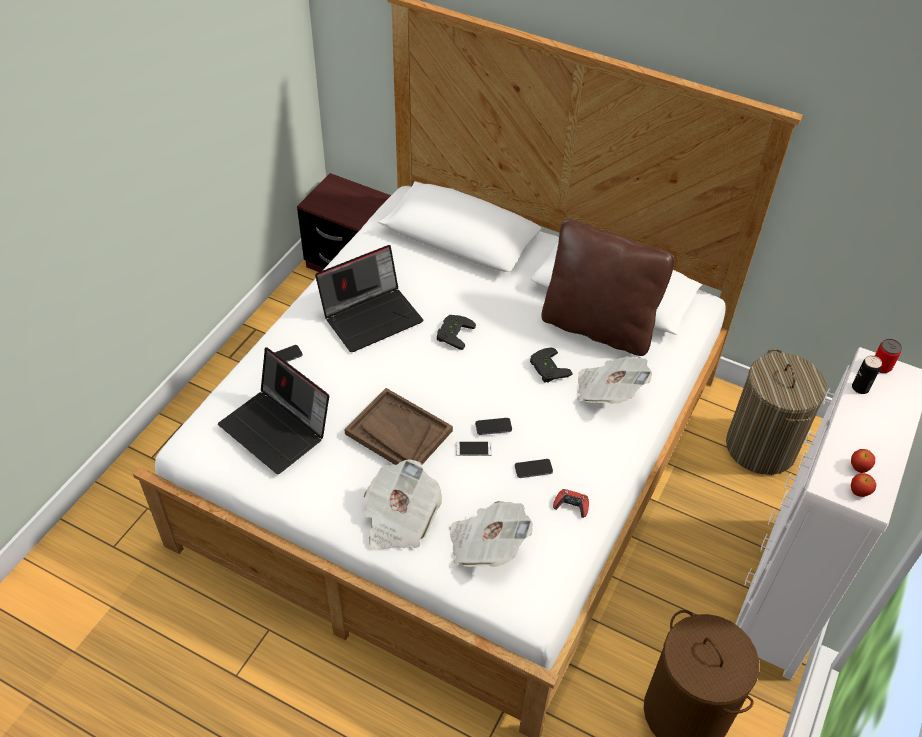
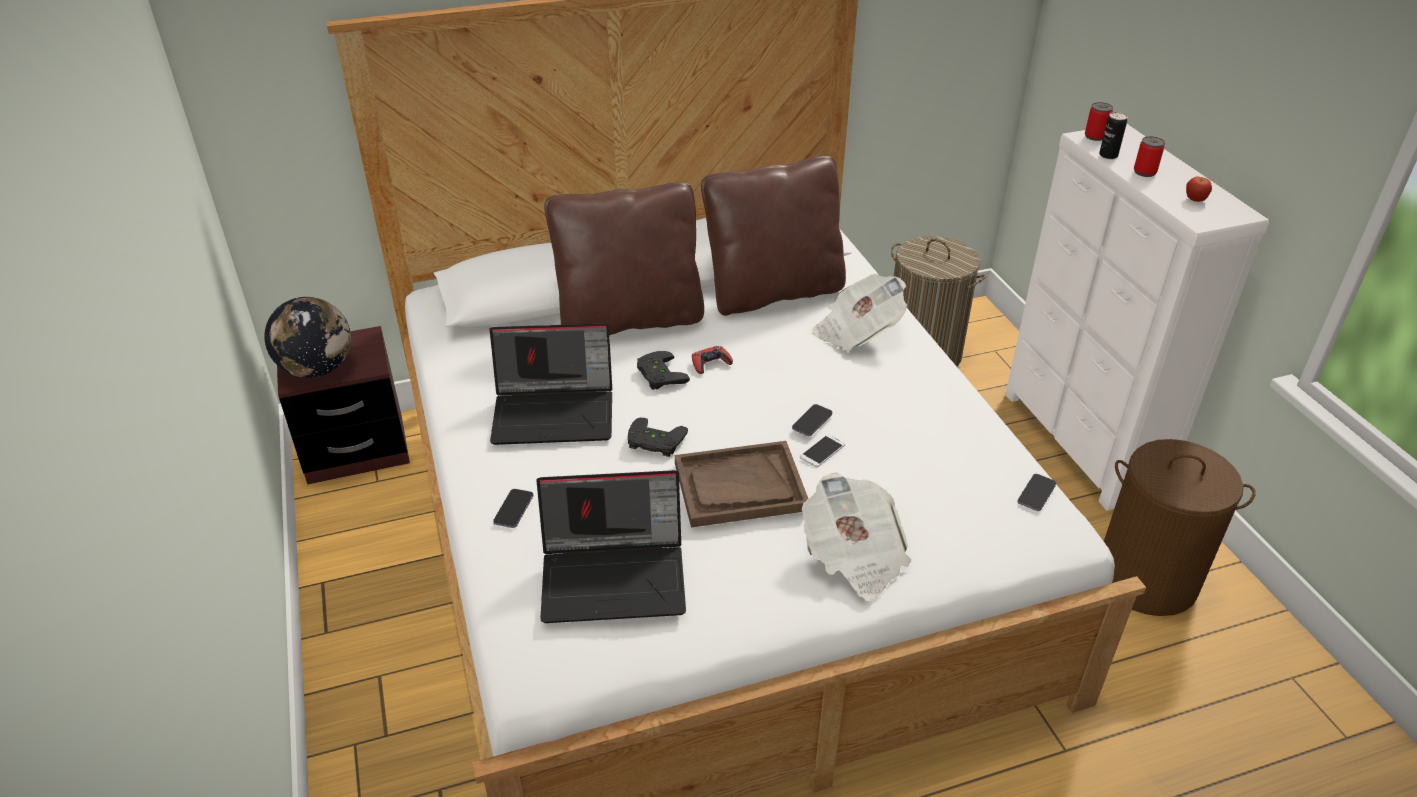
camera: 45 degrees left, 10 degrees down
laptop [315,245,423,352] -> laptop turned 75 degrees clockwise [490,323,612,445]
newspaper [449,501,533,567] -> none
phone [515,459,553,478] -> phone moved to [1018,474,1056,511]
black game controller [530,348,572,383] -> black game controller moved to [628,417,688,457]
red game controller [553,489,589,518] -> red game controller moved to [692,346,733,374]
apple [851,473,876,497] -> none
none -> globe [264,297,351,378]
none -> brown pillow [544,182,704,335]
none -> can [1134,136,1165,177]

